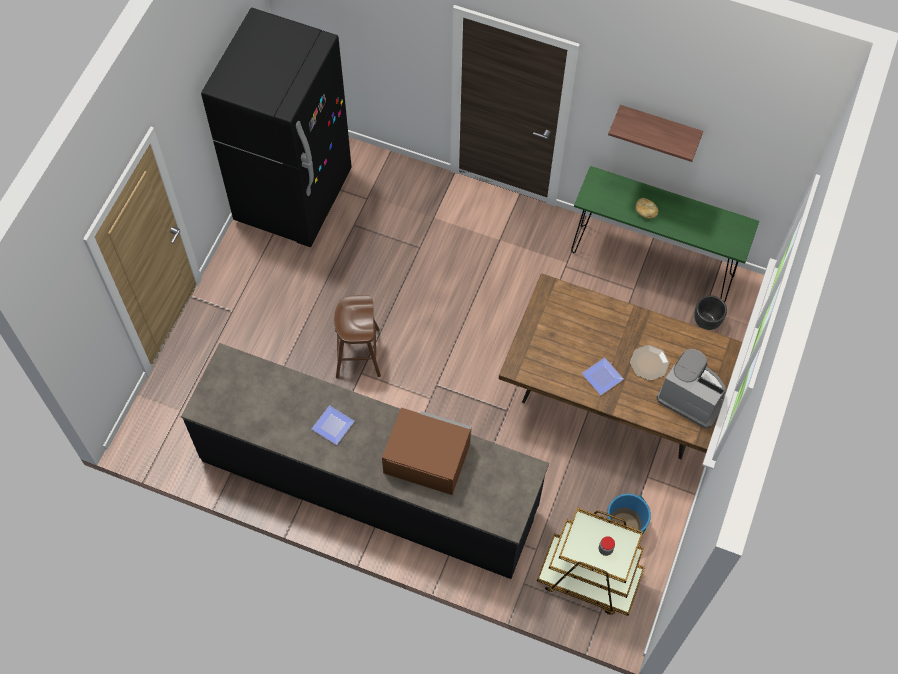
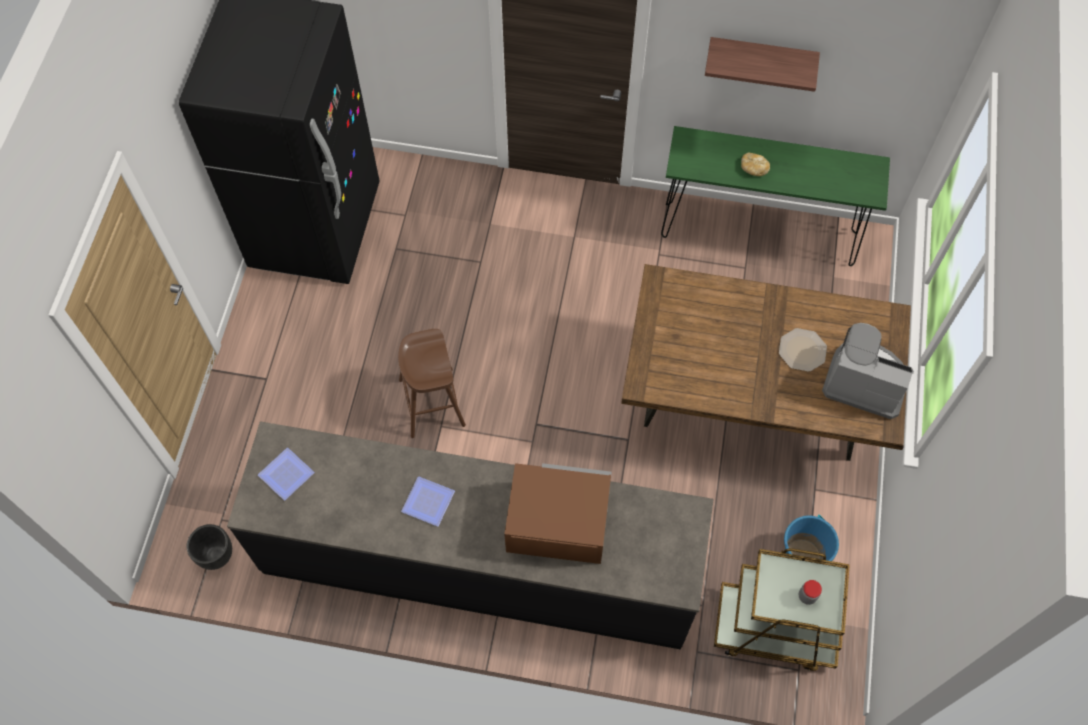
camera: 10 degrees left, 0 degrees up
plate [582,357,624,395] -> plate moved to [258,448,314,500]
black planter [694,295,727,330] -> black planter moved to [187,524,232,570]

